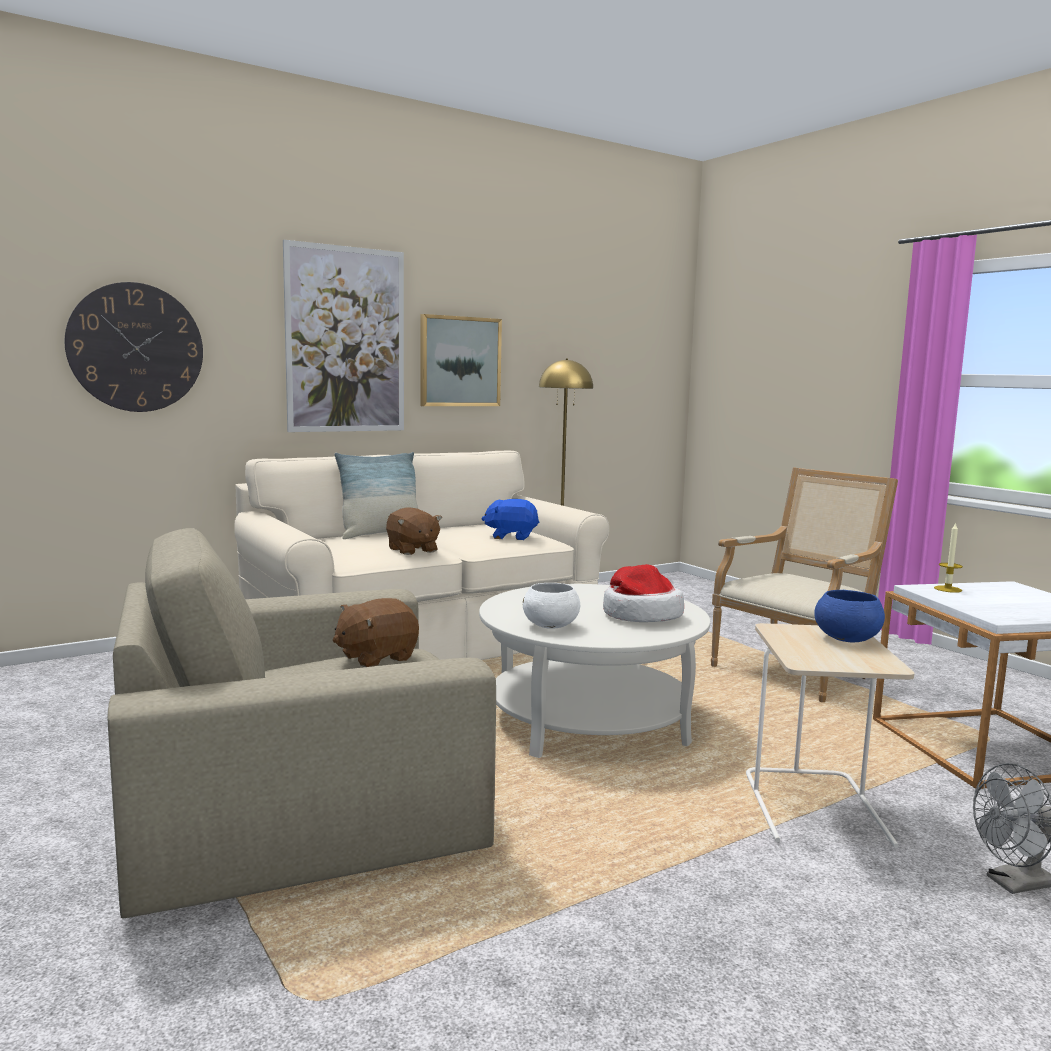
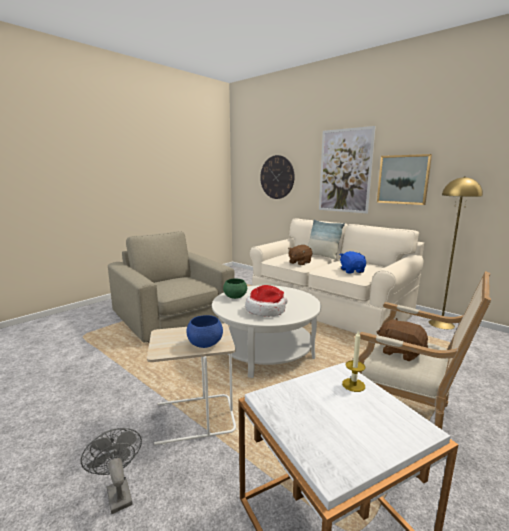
camera: 75 degrees right, 5 degrees up
brown plush toy [333,598,419,667] -> brown plush toy moved to [377,318,428,361]
white bowl [523,583,580,629] -> green bowl [223,279,247,299]

